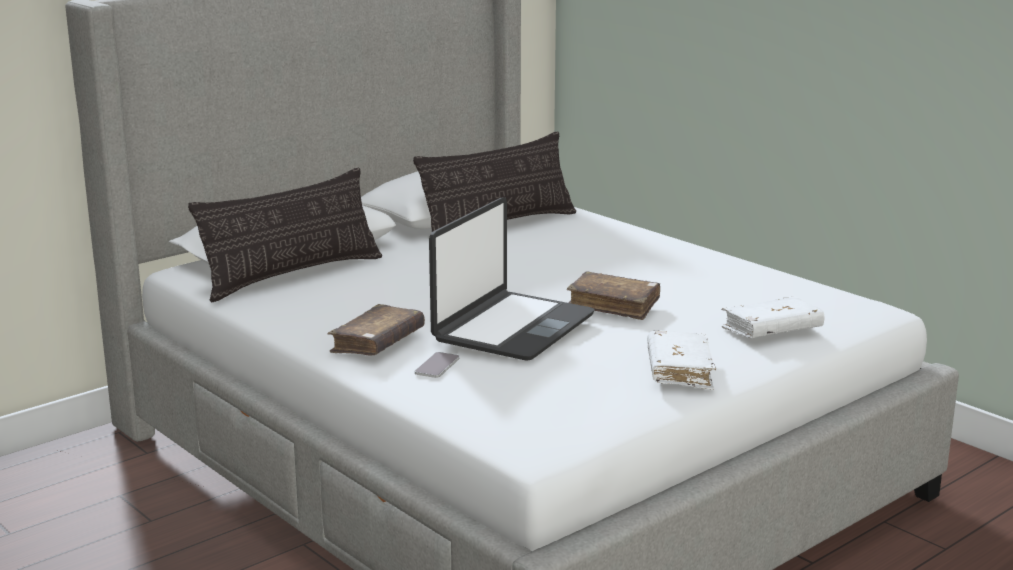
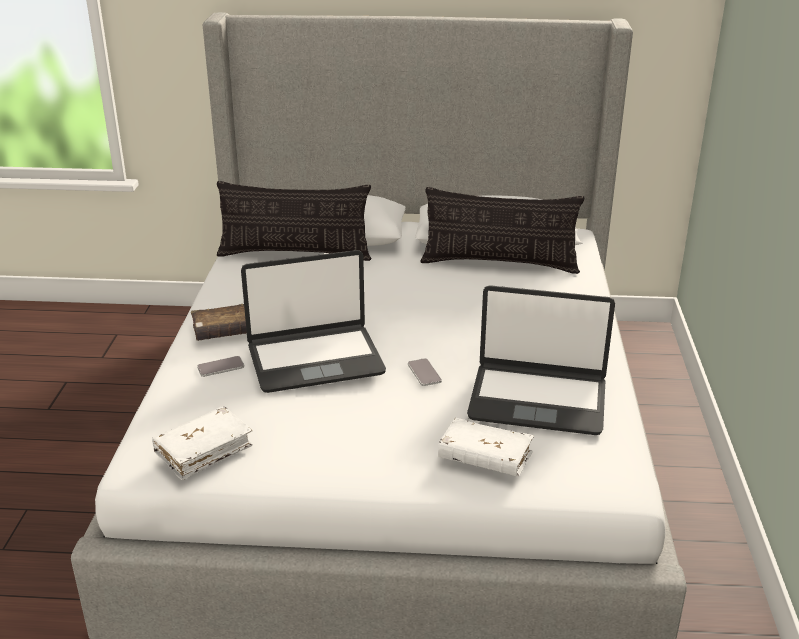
camera: 45 degrees right, 10 degrees up
brown book [567,272,660,320] -> phone [408,358,442,386]
white book [647,330,716,390] -> white book moved to [152,406,253,480]
none -> laptop [467,285,615,435]

